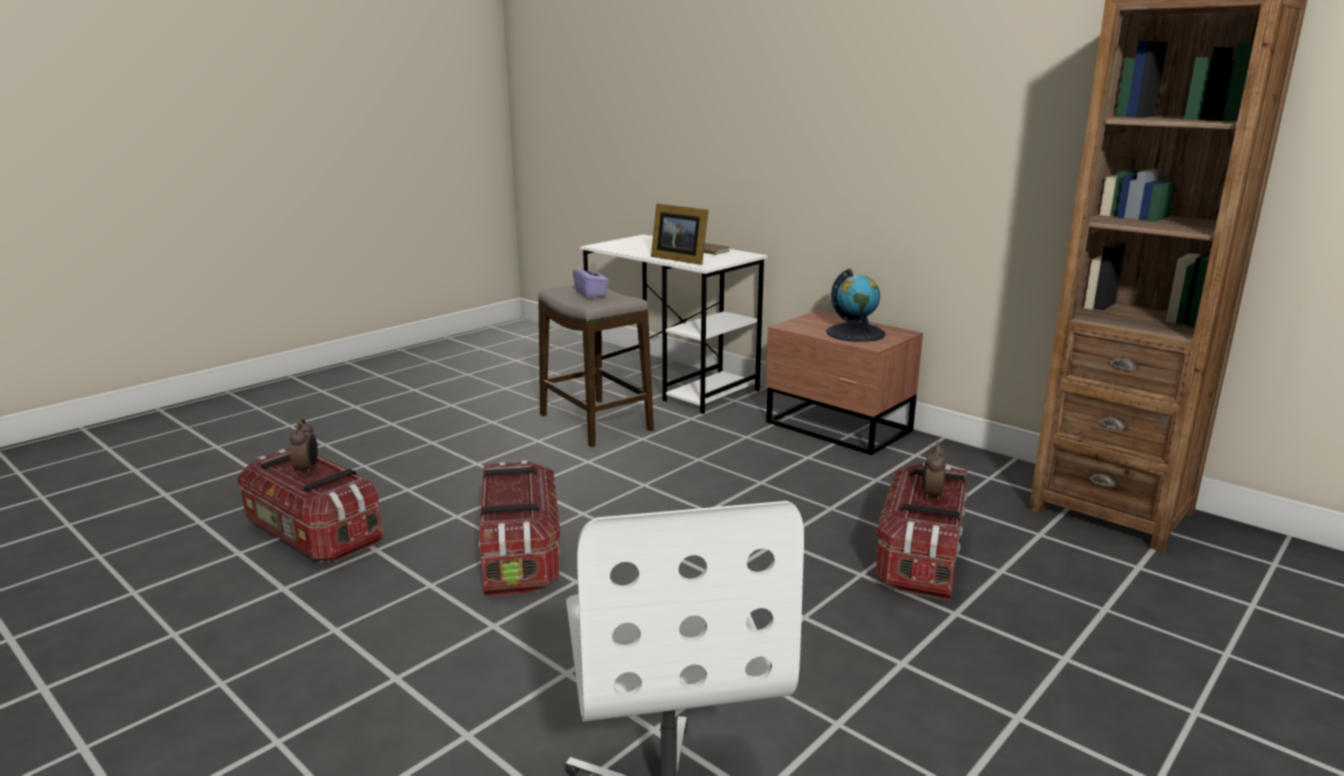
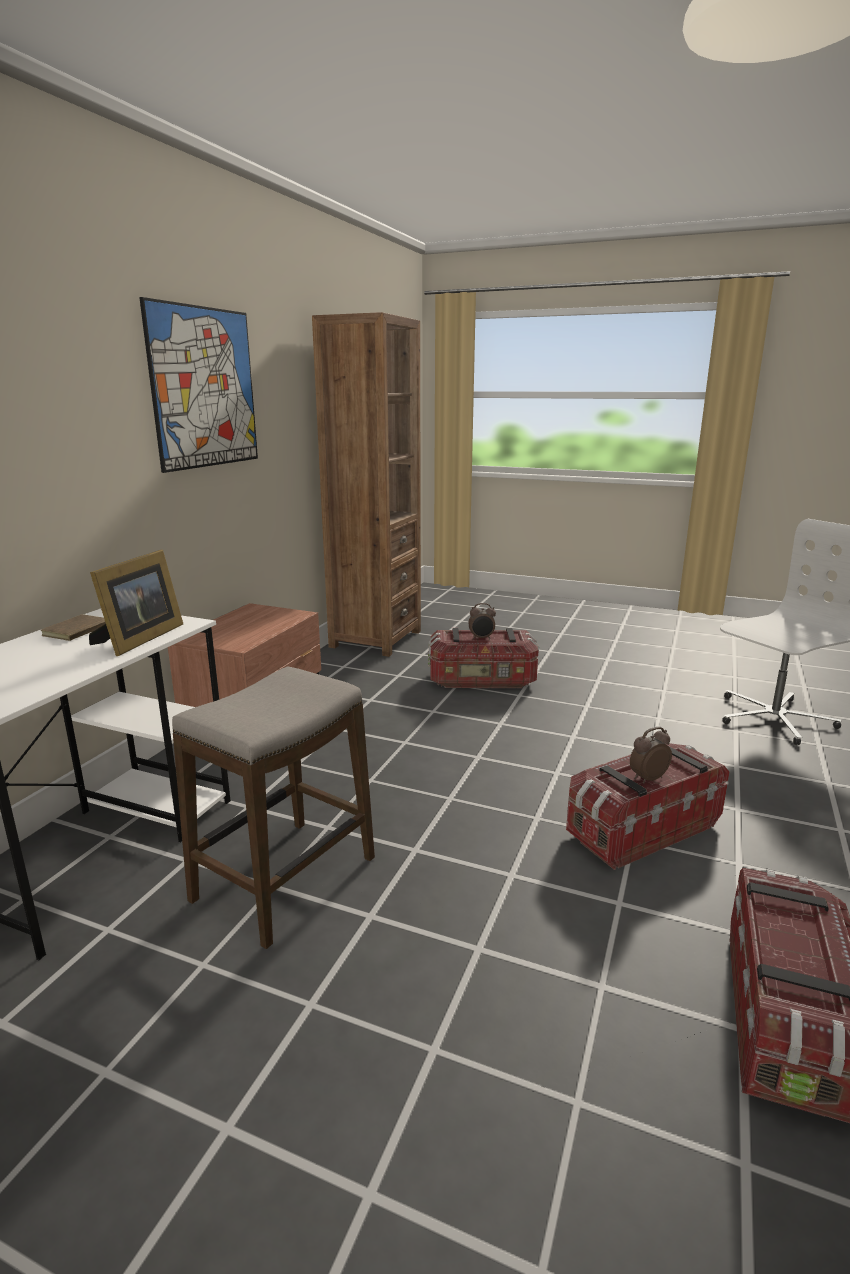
camera: 110 degrees left, 0 degrees up
alarm clock [290,419,318,475] -> alarm clock moved to [630,727,672,783]
purple tissue box [573,261,609,298] -> none
globe [826,269,886,342] -> none
none -> picture [139,297,258,473]

